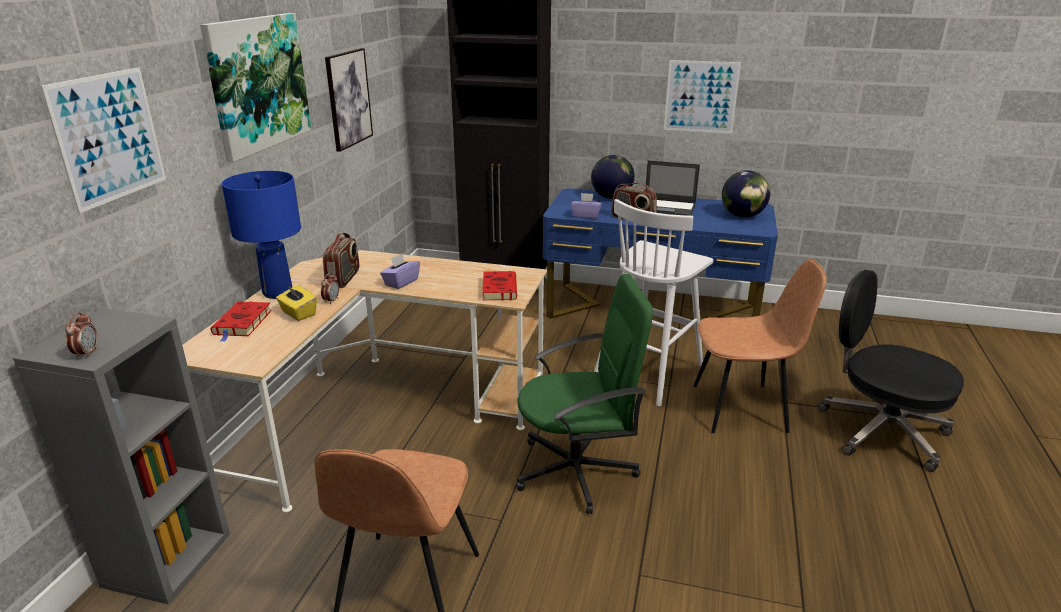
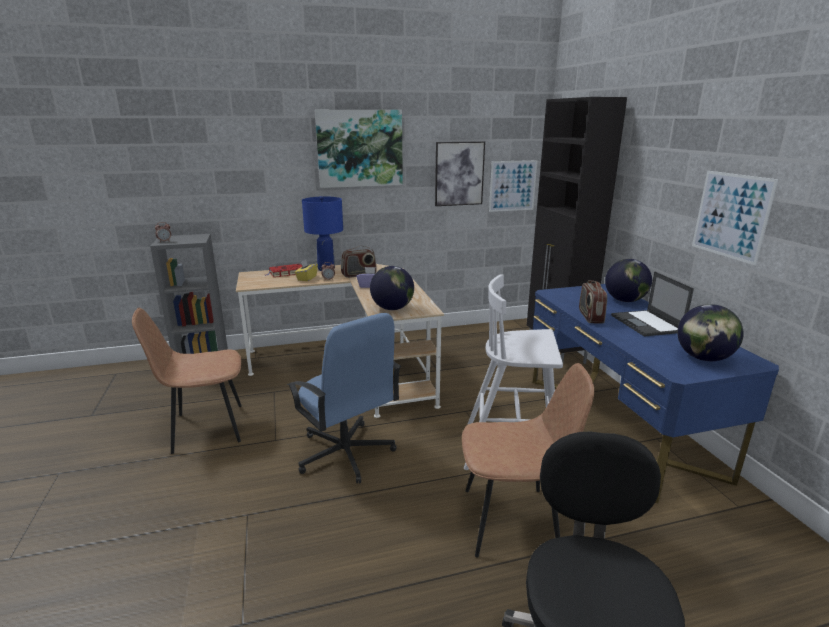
camera: 60 degrees right, 5 degrees down
picture [41,67,166,213] -> picture moved to [489,160,537,212]
red book [482,271,517,301] -> globe [370,266,414,310]
green office chair [516,274,653,514] -> blue office chair [287,313,401,484]
purple tissue box [571,193,602,219] -> none
brown chair [694,258,827,433] -> brown chair turned 60 degrees counterclockwise [462,363,594,558]

